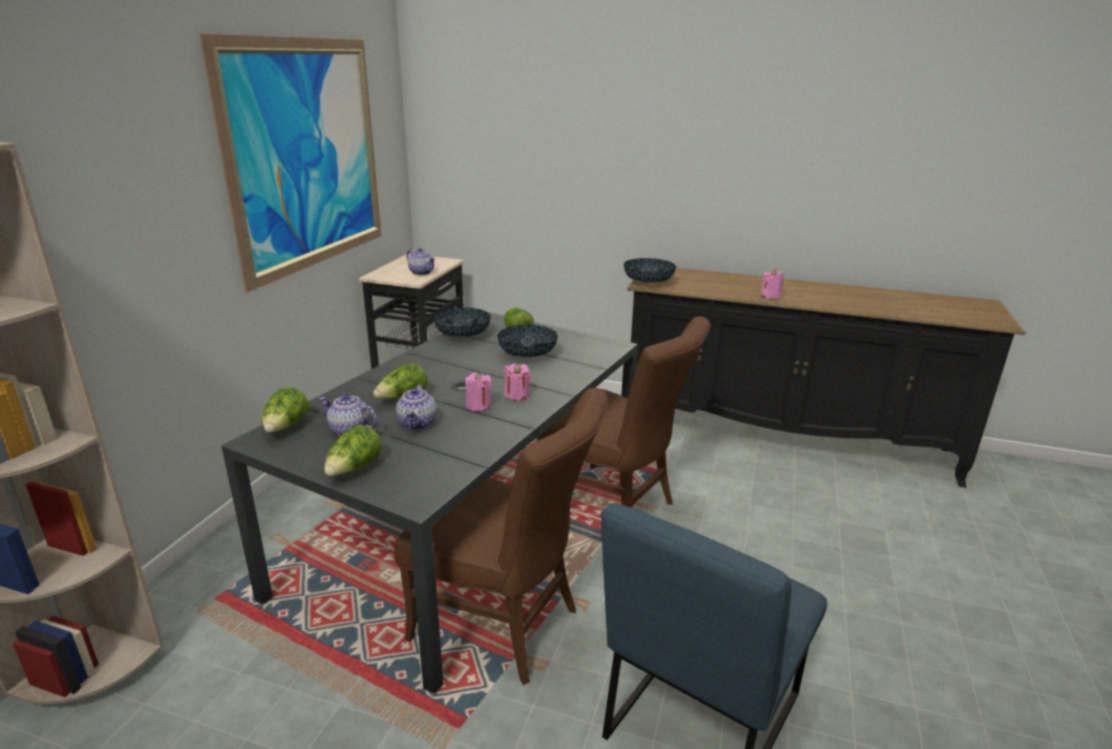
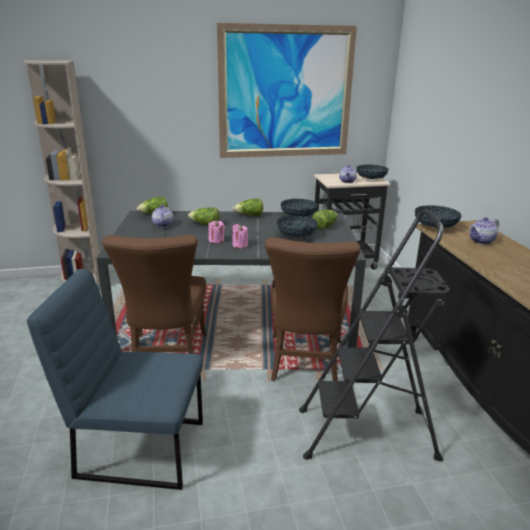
camera: 60 degrees right, 0 degrees up
lettuce [324,425,381,476] -> lettuce moved to [233,198,263,216]
teapot [396,384,437,430] -> teapot moved to [470,217,499,244]
pink candle [761,269,784,299] -> none
none -> step ladder [299,210,450,462]
none -> bowl [356,165,389,179]

